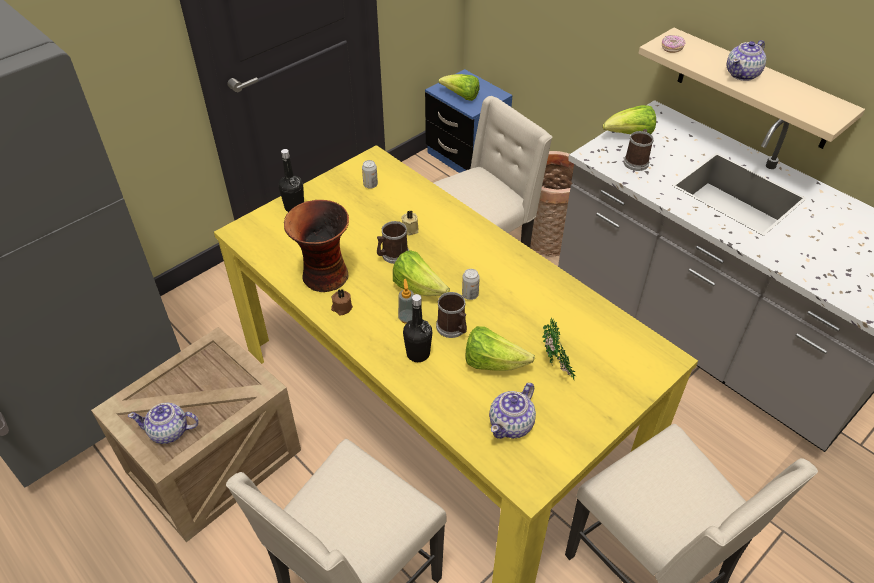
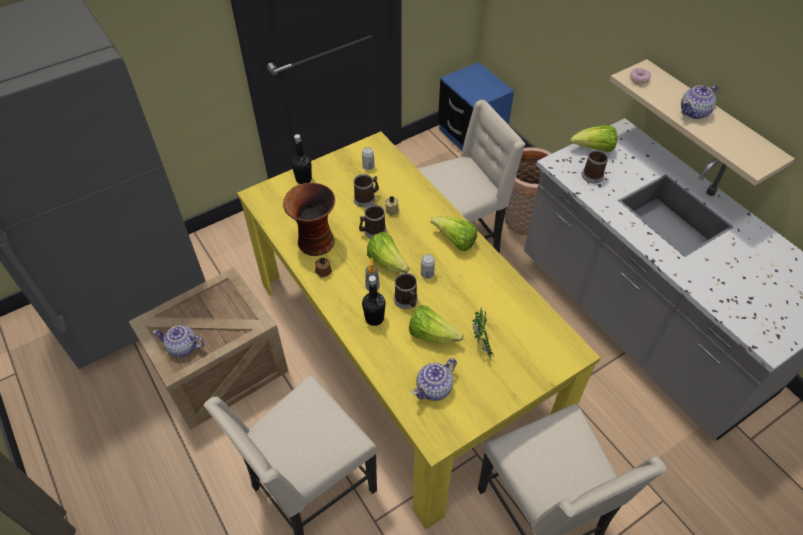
camera: 10 degrees right, 5 degrees up
lettuce [439,74,479,101] -> lettuce moved to [430,216,477,251]
none -> mug [354,174,379,208]

